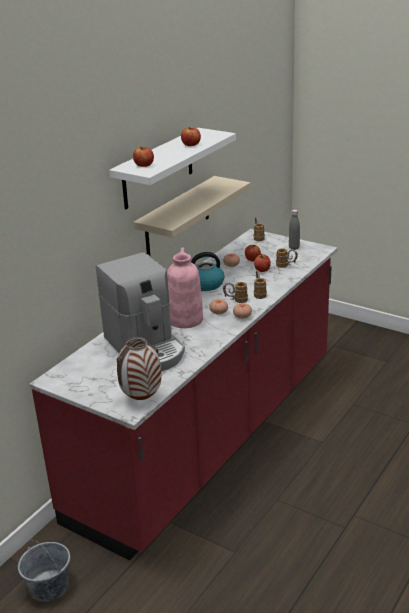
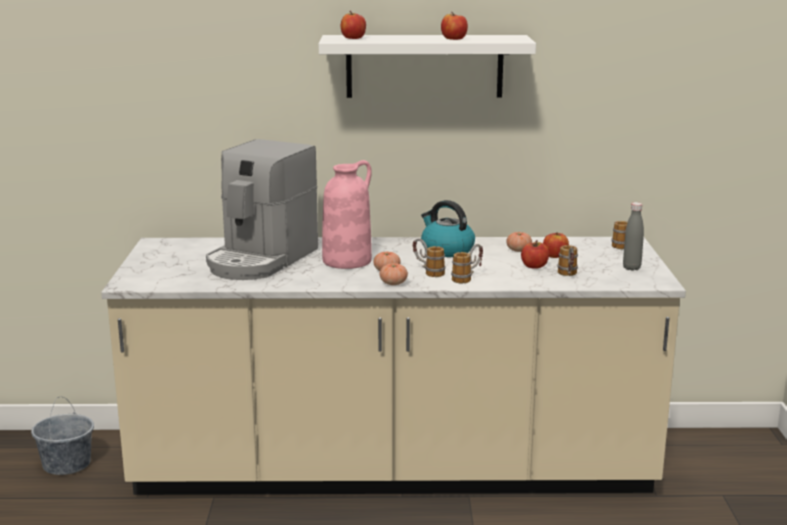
camera: 55 degrees right, 10 degrees down
red counter [30,229,337,560] -> beige counter [101,237,686,495]
vase [117,337,161,400] -> none
beige shelf [134,176,250,256] -> none

